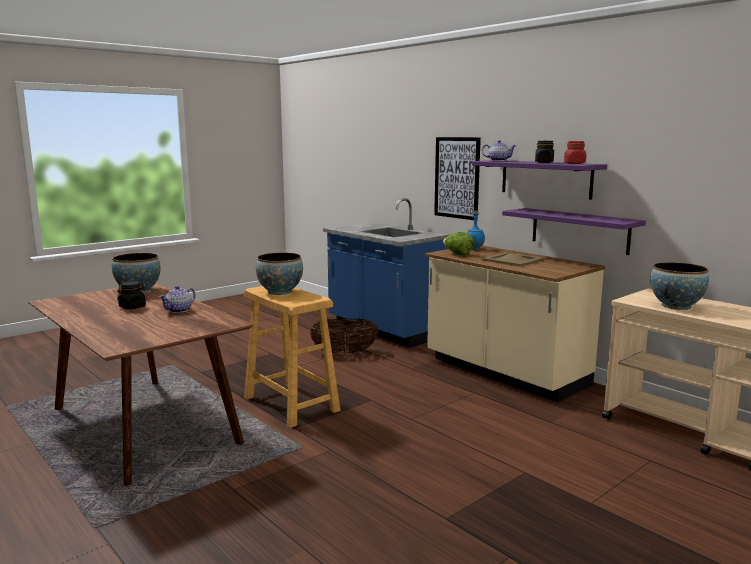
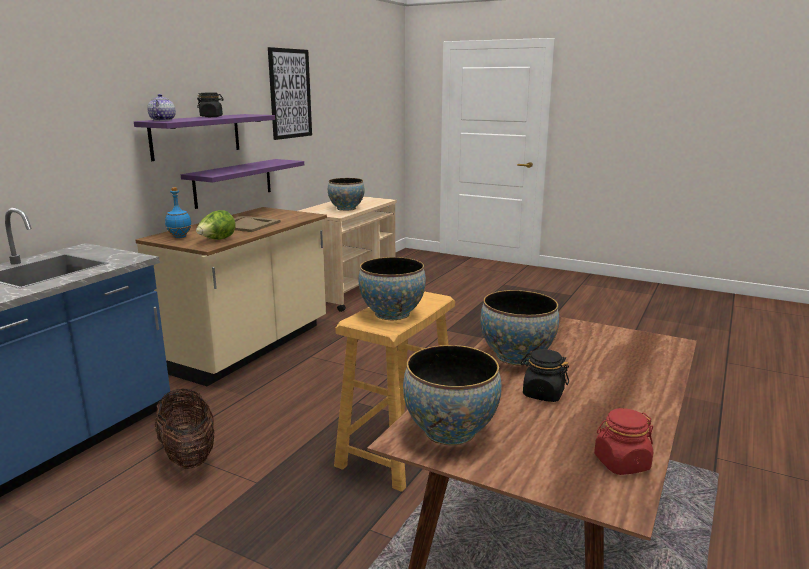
camera: 110 degrees left, 5 degrees up
teapot [159,286,196,313] -> bowl [481,290,559,365]
picture [434,137,481,220] -> picture moved to [268,47,312,140]
red jar [564,141,586,164] -> red jar moved to [594,408,653,475]

